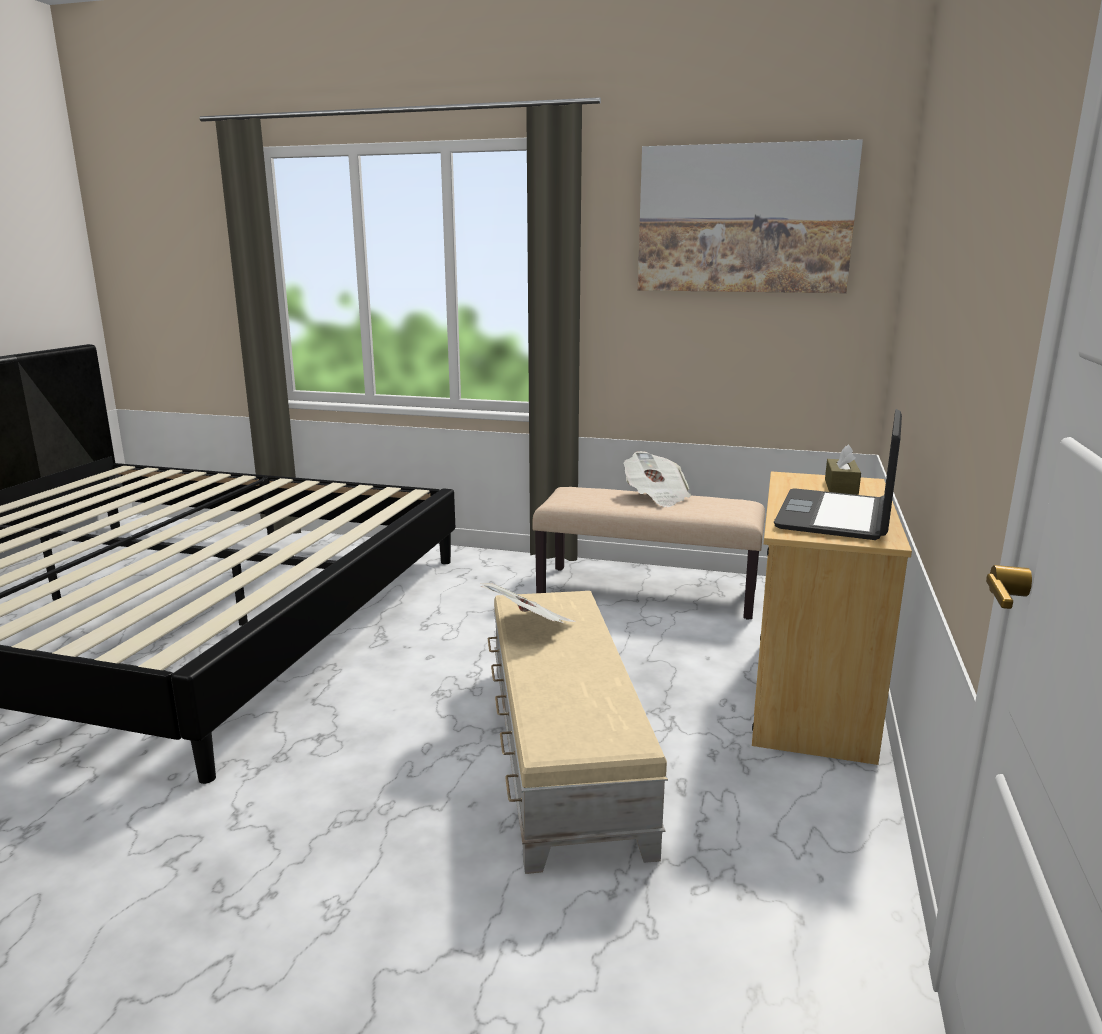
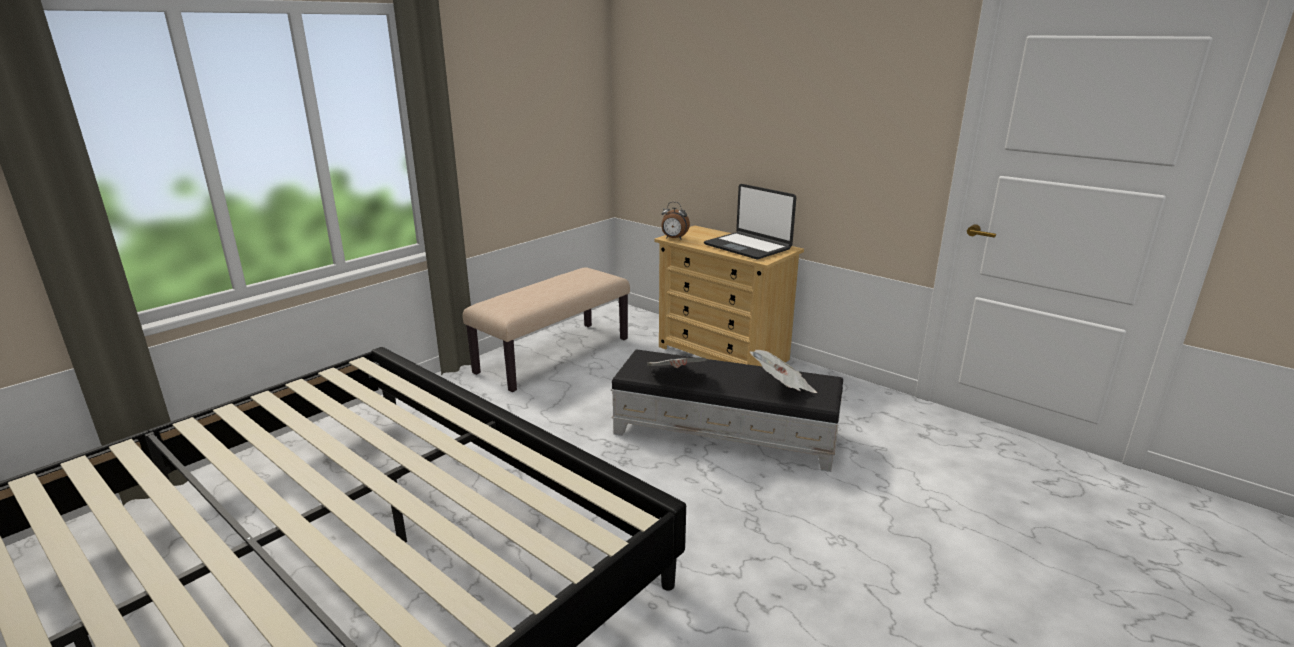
camera: 65 degrees left, 5 degrees up
beige ottoman [488,591,668,874] -> black ottoman [611,350,843,472]
newspaper [624,451,691,507] -> newspaper moved to [750,350,817,393]
picture [638,139,863,293] -> none
brown tissue box [825,445,861,495] -> none
none -> alarm clock [661,202,690,239]

